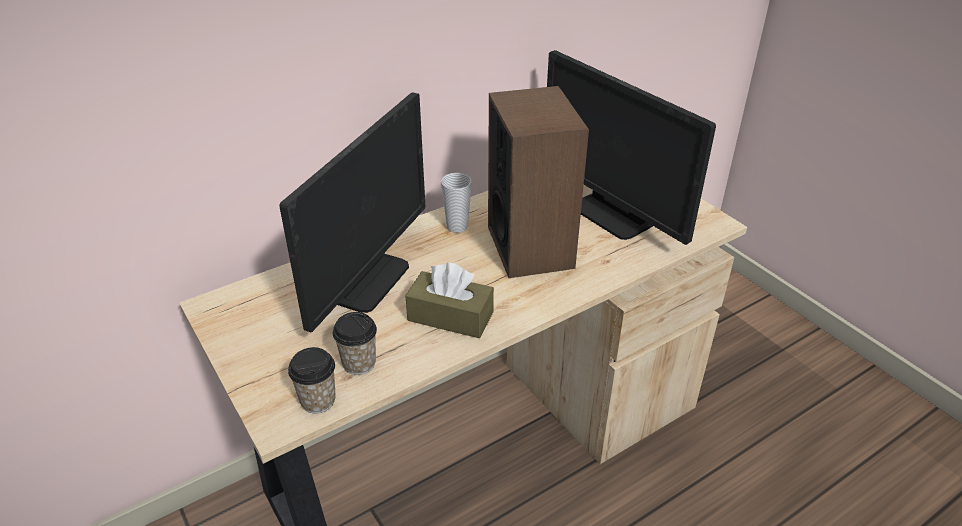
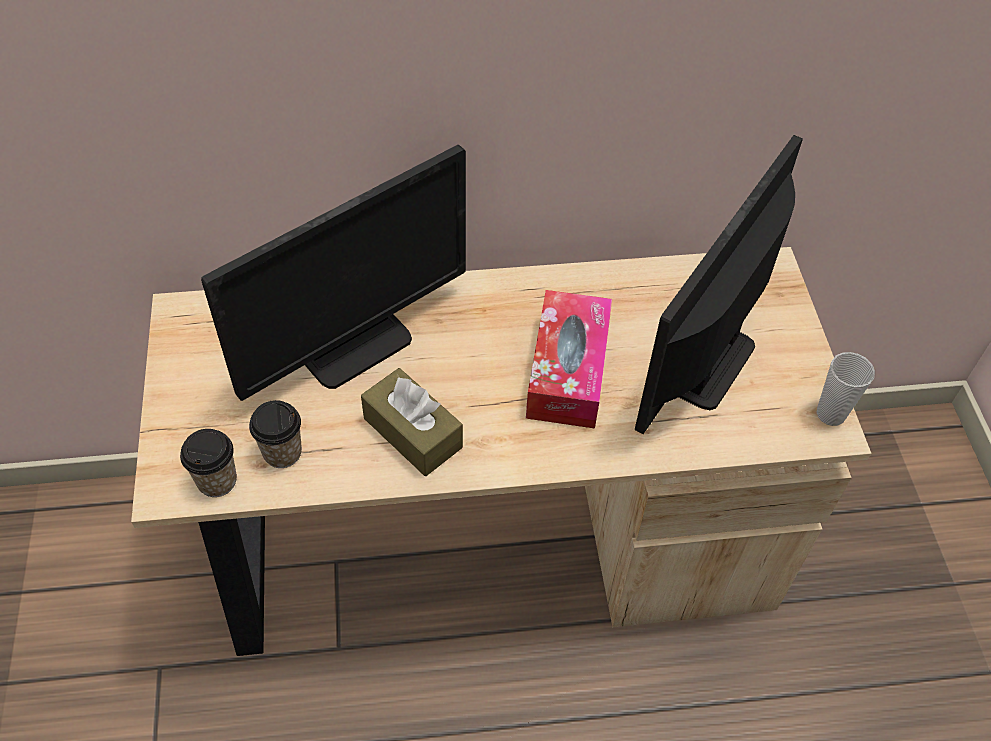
camera: 25 degrees right, 15 degrees up
cup [441,173,472,233] -> cup moved to [817,352,875,426]
speaker [488,86,589,278] -> tissue box [526,290,612,429]
monitor [547,50,716,245] -> monitor turned 45 degrees clockwise [635,135,803,434]

